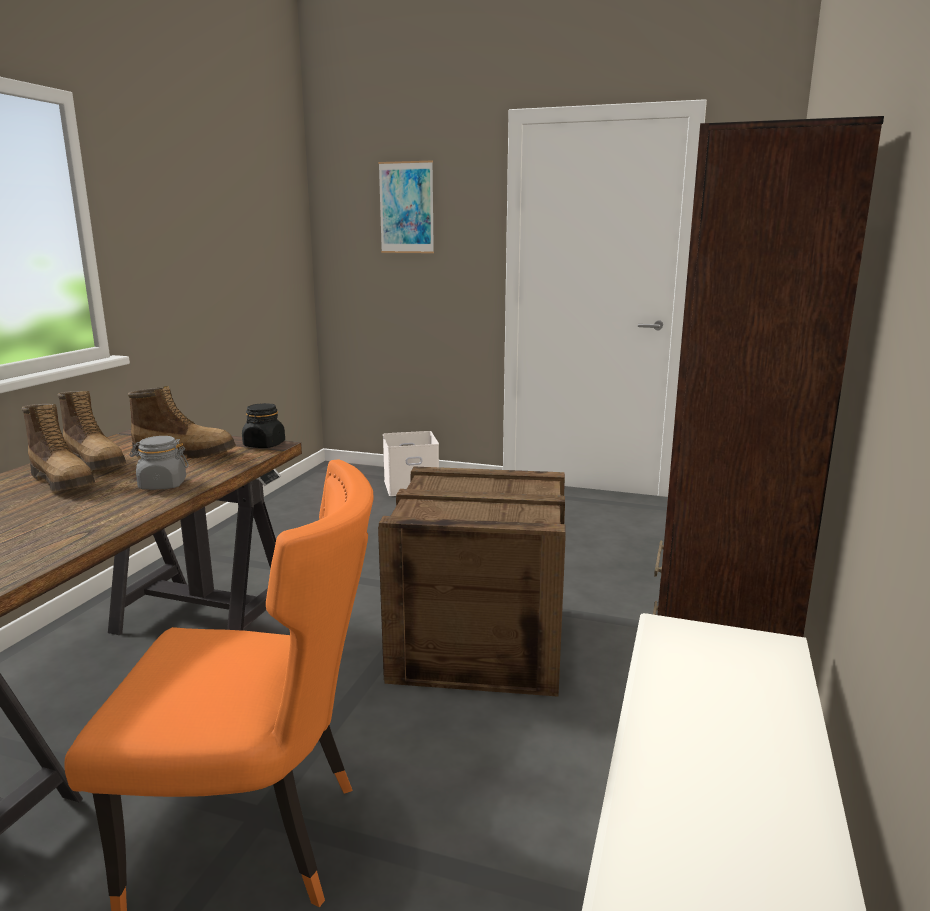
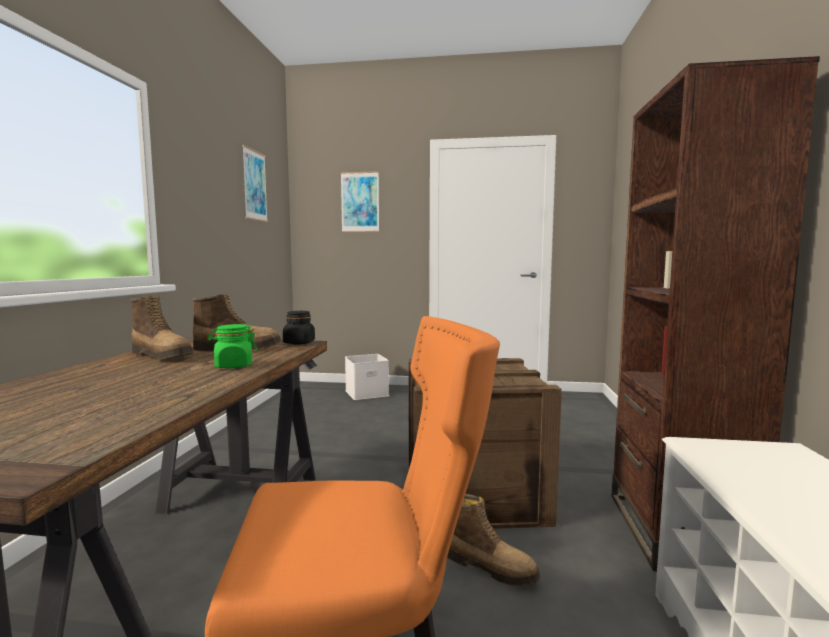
camera: 10 degrees left, 10 degrees down
boot [22,404,95,491] -> boot moved to [447,494,540,586]
grey jar [129,436,189,490] -> green jar [208,324,257,368]
none -> picture [242,145,268,222]

